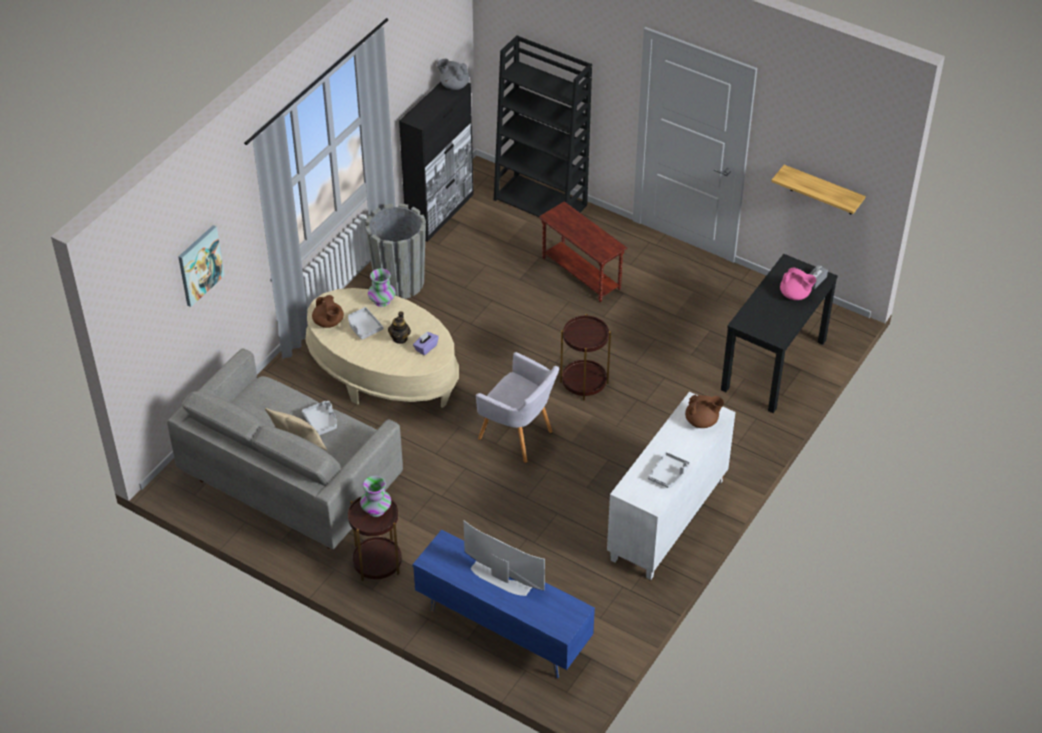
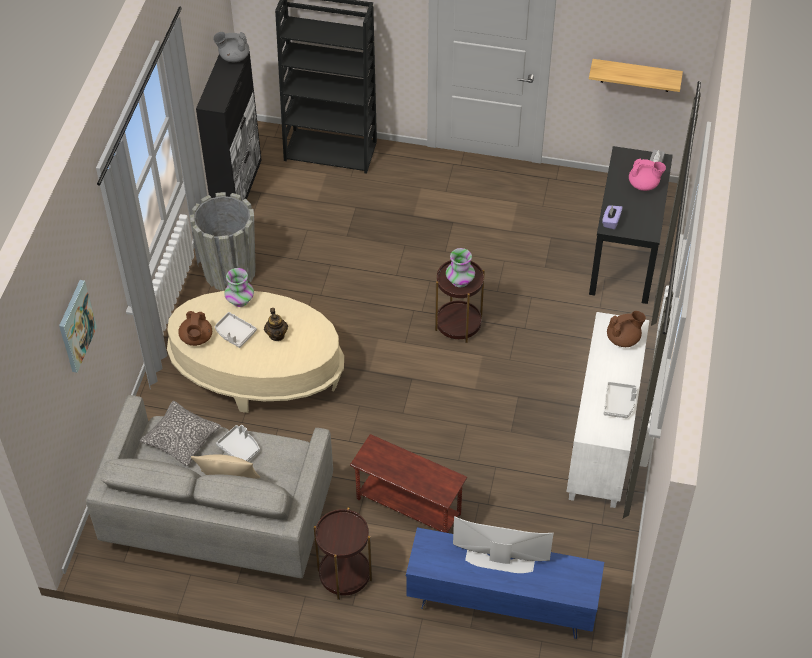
camera: 20 degrees left, 5 degrees up
brown teapot [312,295,344,328] -> brown teapot turned 45 degrees clockwise [178,311,212,346]
vase [360,476,391,517] -> vase moved to [446,248,475,287]
purple tissue box [413,332,439,355] -> purple tissue box moved to [602,205,623,229]
grey armchair [476,352,559,463] -> none
brown side table [538,202,627,302] -> brown side table moved to [350,434,467,533]
none -> pillow [140,401,221,466]

